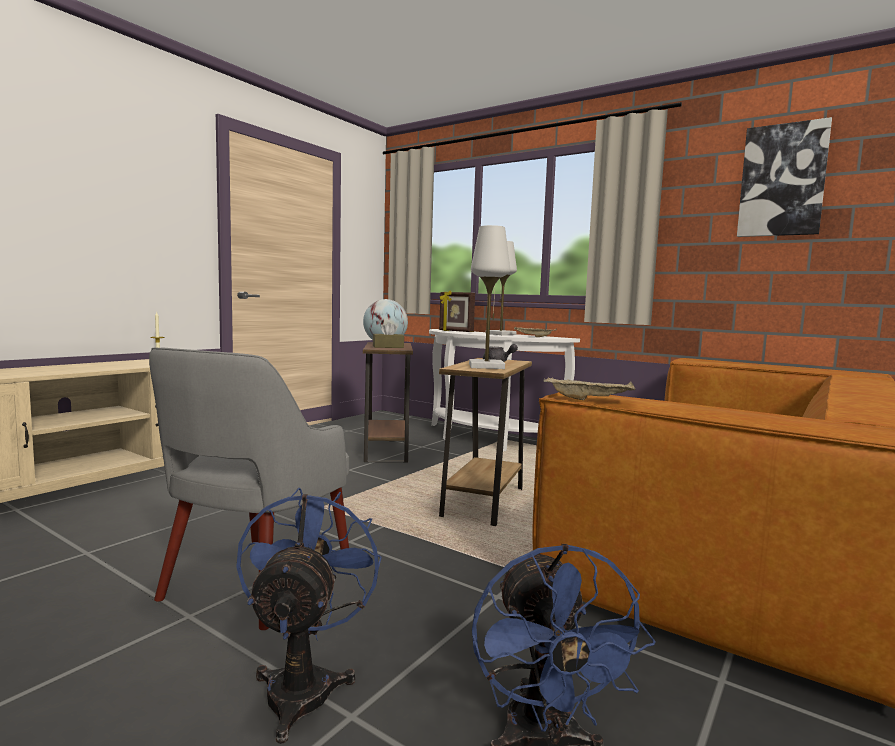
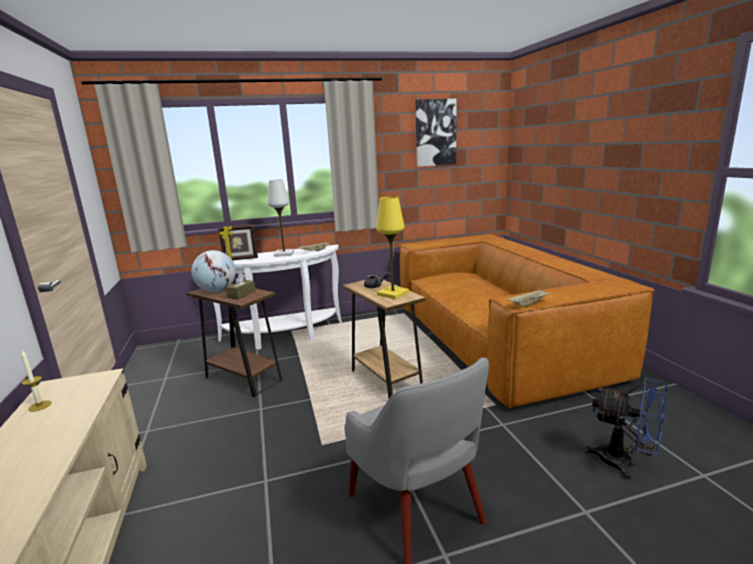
camera: 50 degrees left, 10 degrees up
blue fan [236,488,382,744] -> none
white table lamp [469,225,510,369] -> yellow table lamp [376,196,409,299]

